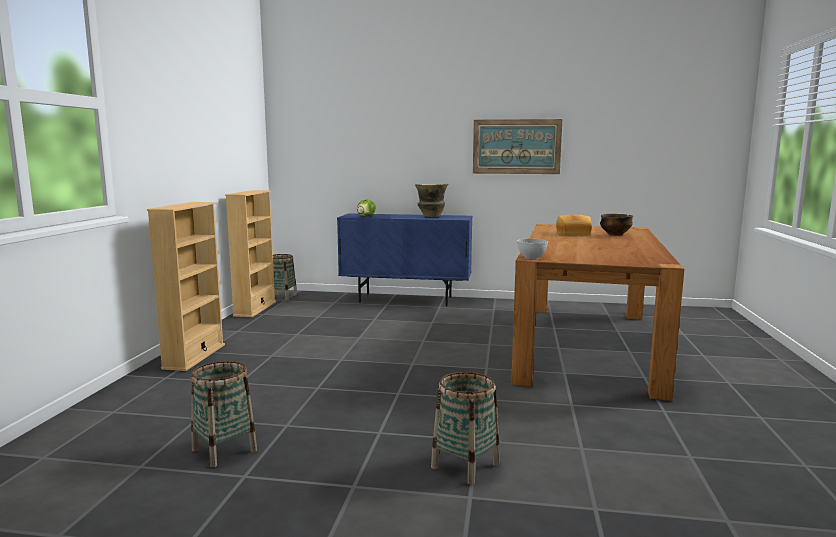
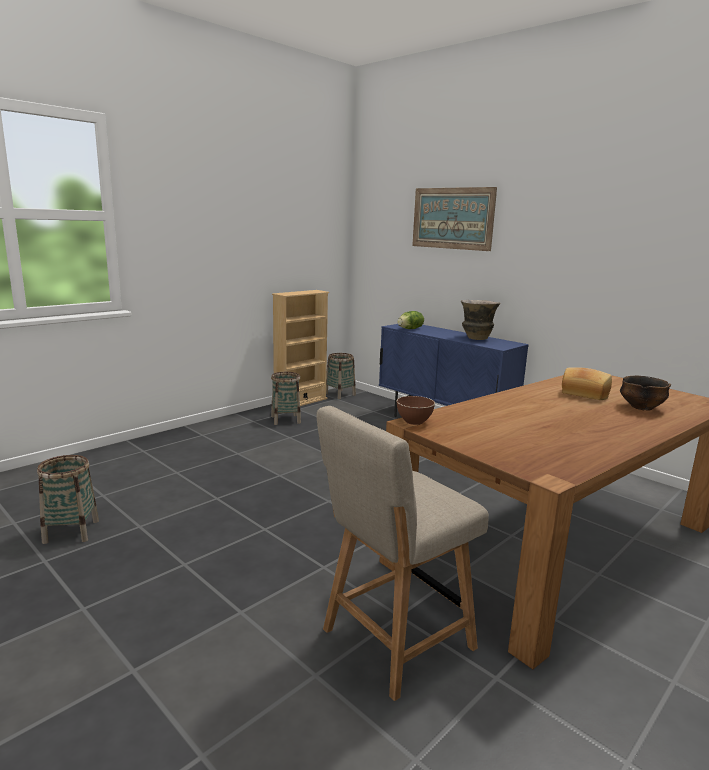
camera: 35 degrees right, 5 degrees up
beige bookcase [147,202,225,371] -> none
basket [431,372,500,485] -> basket moved to [271,372,301,425]
picture [473,119,563,174] -> picture moved to [412,187,497,251]
grey bowl [517,239,548,259] -> brown bowl [396,396,435,425]
none -> beige chair [316,406,489,701]

